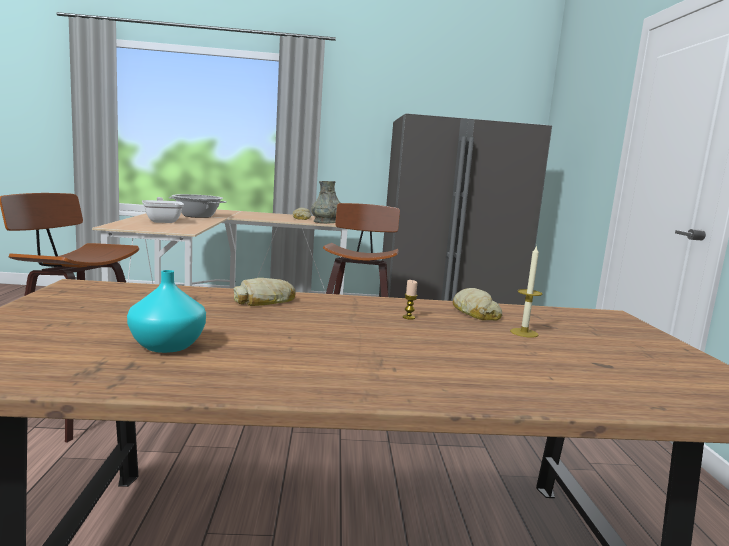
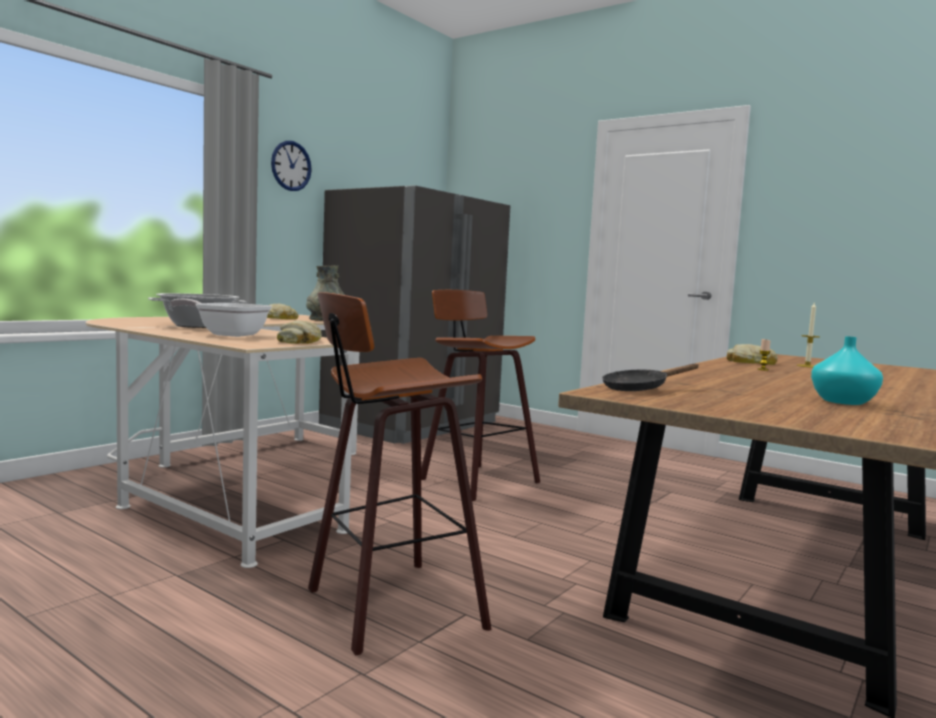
camera: 50 degrees left, 5 degrees down
bread [234,278,296,306] -> bread moved to [277,320,322,344]
none -> wall clock [271,141,312,191]
none -> black frying pan [602,364,699,391]

